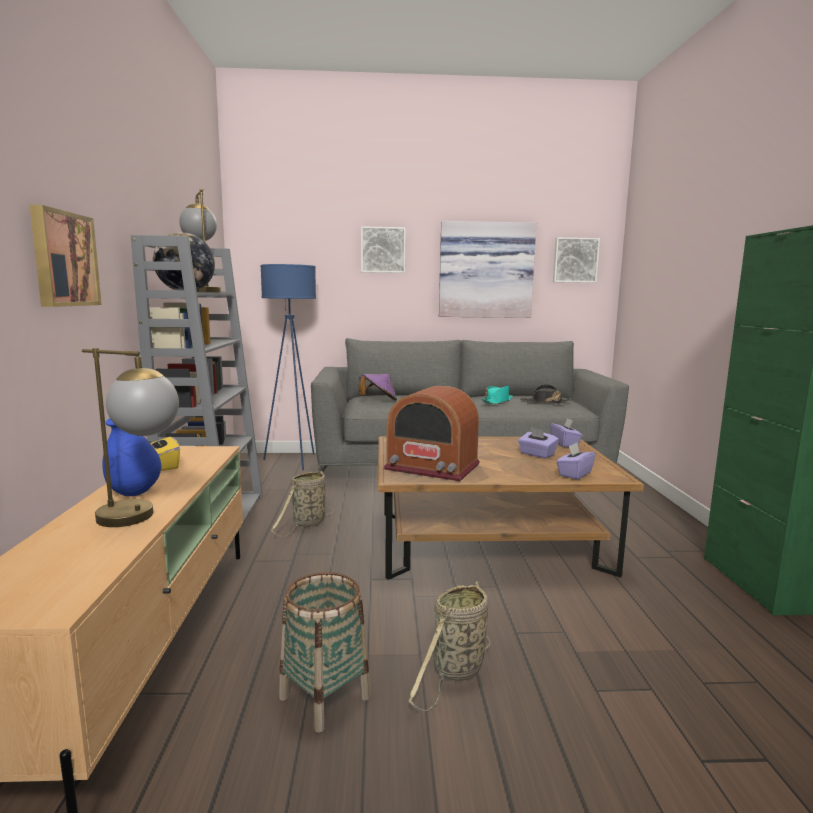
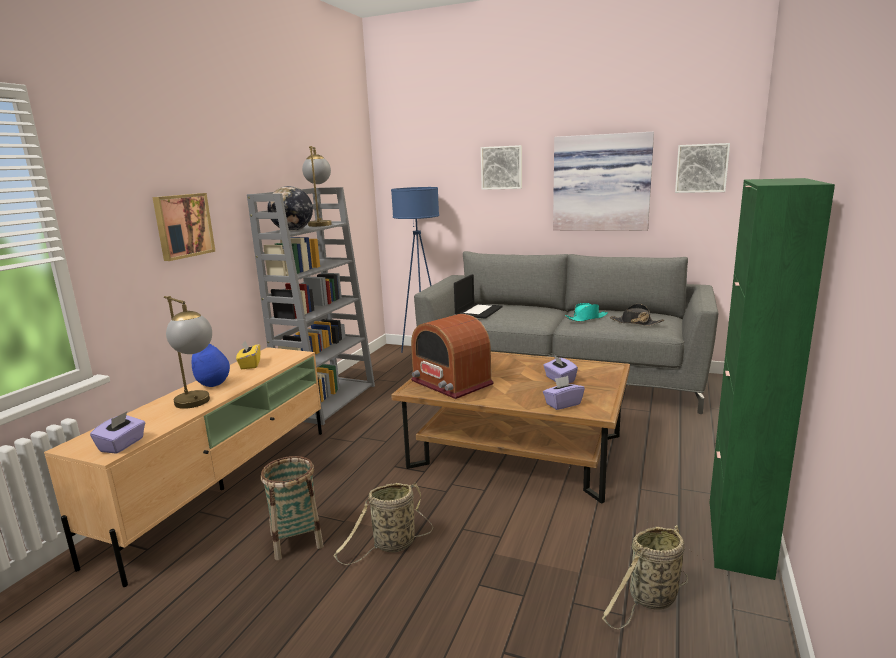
camera: 25 degrees right, 5 degrees up
basket [271,470,333,536] -> basket moved to [602,525,688,629]
purple hat [359,374,397,401] -> laptop [454,274,502,319]
purple tissue box [550,418,582,447] -> purple tissue box moved to [90,412,145,454]

